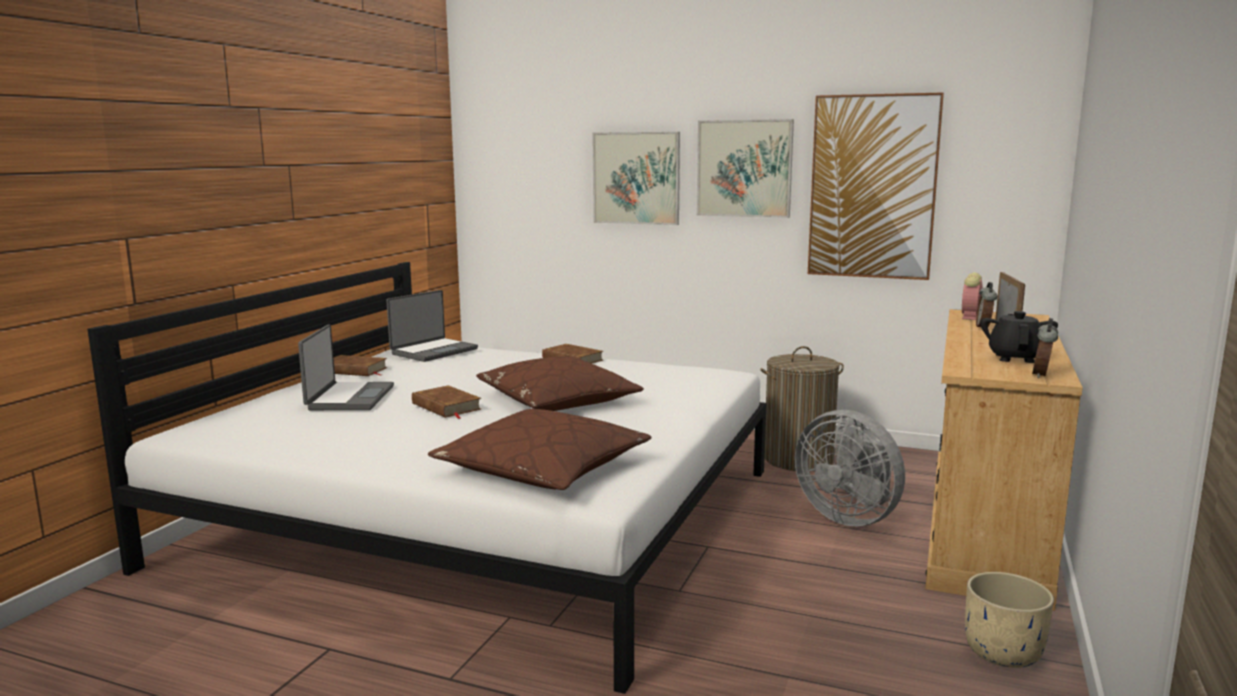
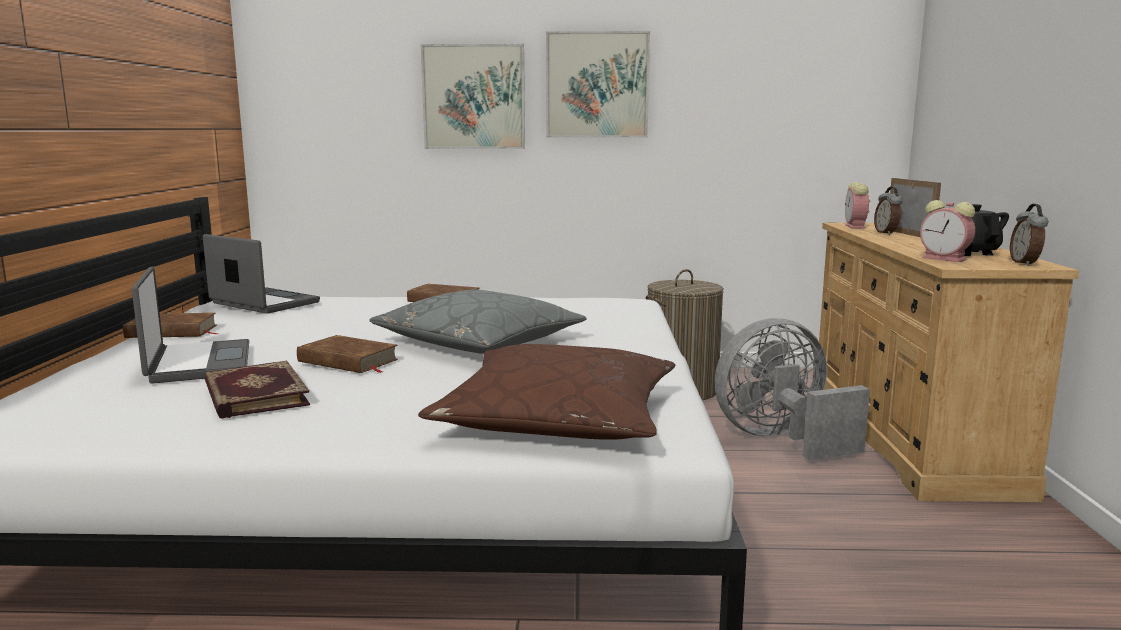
camera: 20 degrees left, 0 degrees up
laptop [386,290,478,362] -> laptop turned 75 degrees counterclockwise [203,234,320,314]
brown pillow [476,356,644,411] -> grey pillow [369,290,586,354]
grey fan [795,410,905,526] -> grey fan turned 135 degrees clockwise [715,318,870,461]
picture [808,92,944,280] -> none
beige planter [965,572,1054,668] -> none
none -> book [205,361,310,419]
none -> alarm clock [920,200,975,262]

